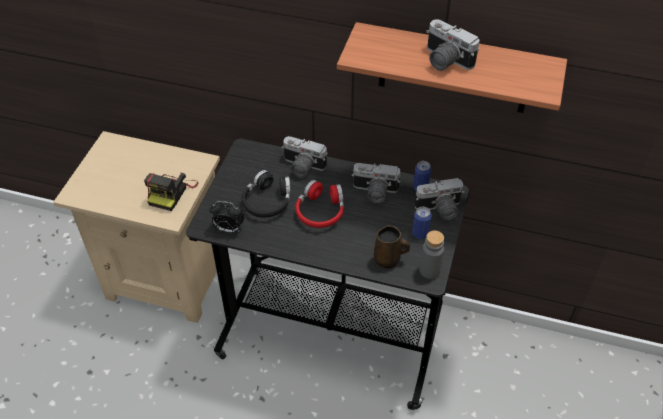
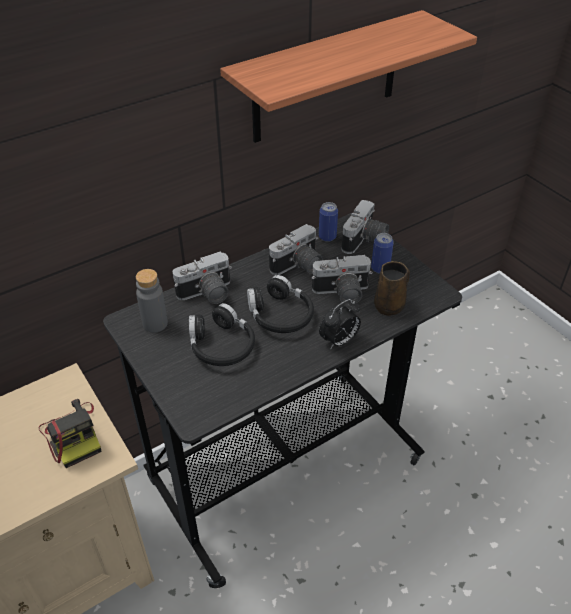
camera: 50 degrees left, 5 degrees down
alarm clock [209,201,245,233] -> alarm clock moved to [319,299,361,349]
red headphones [295,180,344,228] -> black headphones [247,275,314,333]
grey bottle [420,230,444,279] -> grey bottle moved to [136,269,168,333]
camera [426,19,480,71] -> camera moved to [312,255,373,303]

